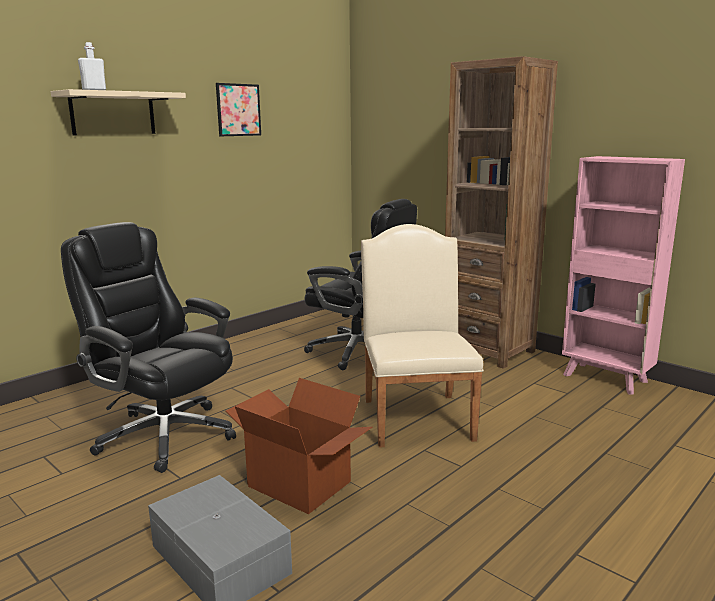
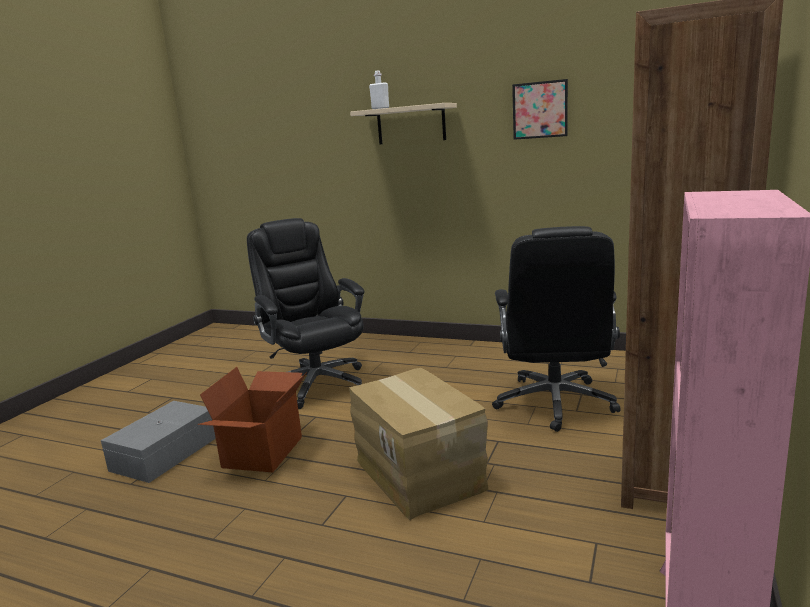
camera: 70 degrees right, 0 degrees up
black office chair [61,222,236,473] -> black office chair turned 45 degrees counterclockwise [247,218,364,409]
beige chair [361,224,484,448] -> cardboard box [349,368,489,520]

